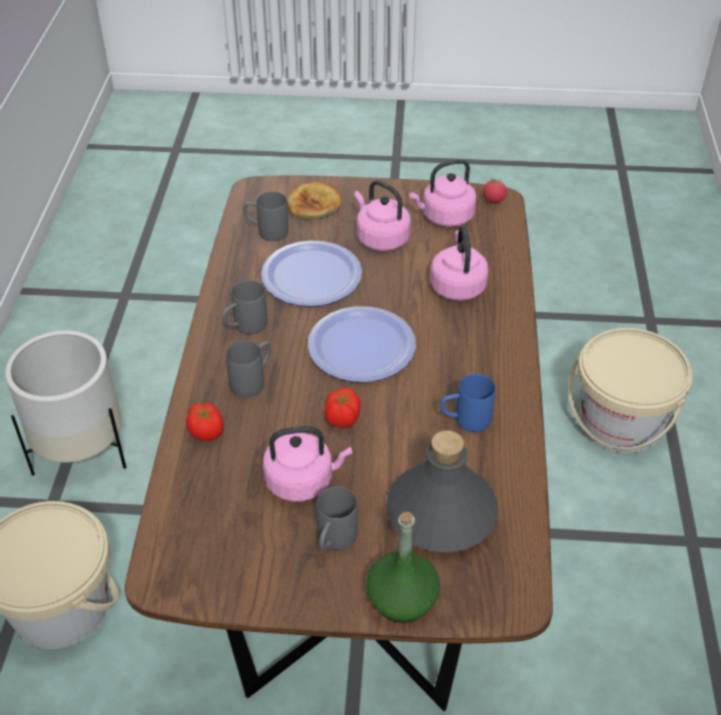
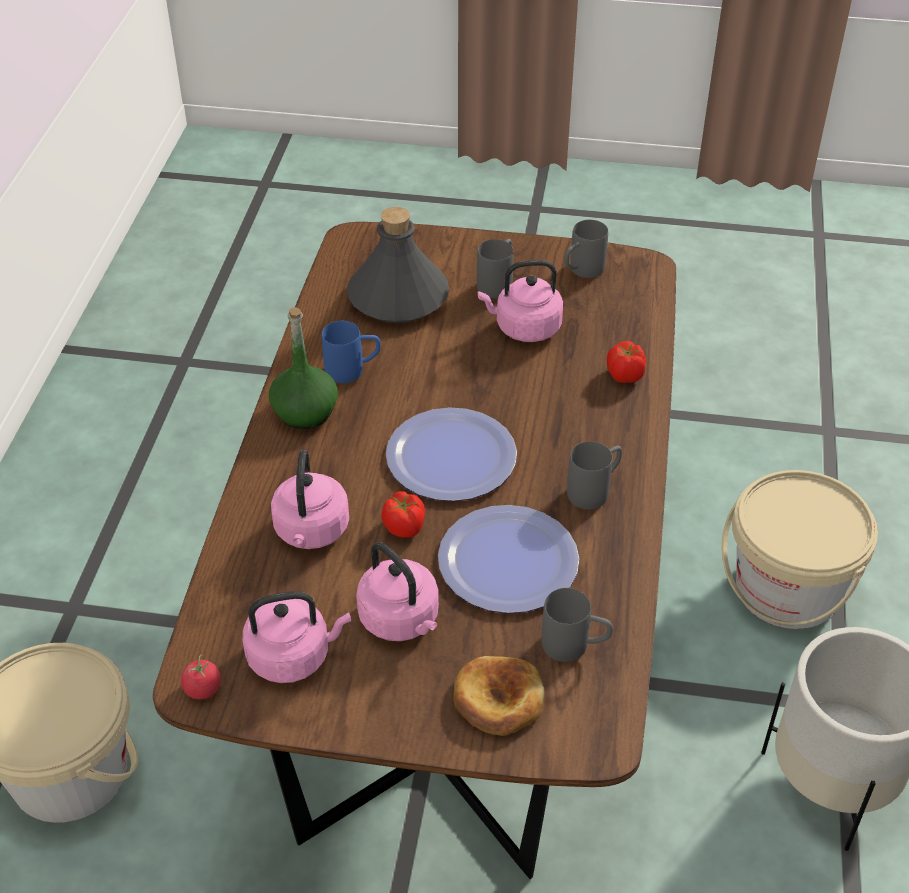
camera: 175 degrees left, 0 degrees up
grey mug [226,340,271,398] -> grey mug moved to [564,220,608,278]
tomato [325,388,361,428] -> tomato moved to [382,491,425,538]
green bottle [366,512,440,623] -> green bottle moved to [269,307,338,429]

